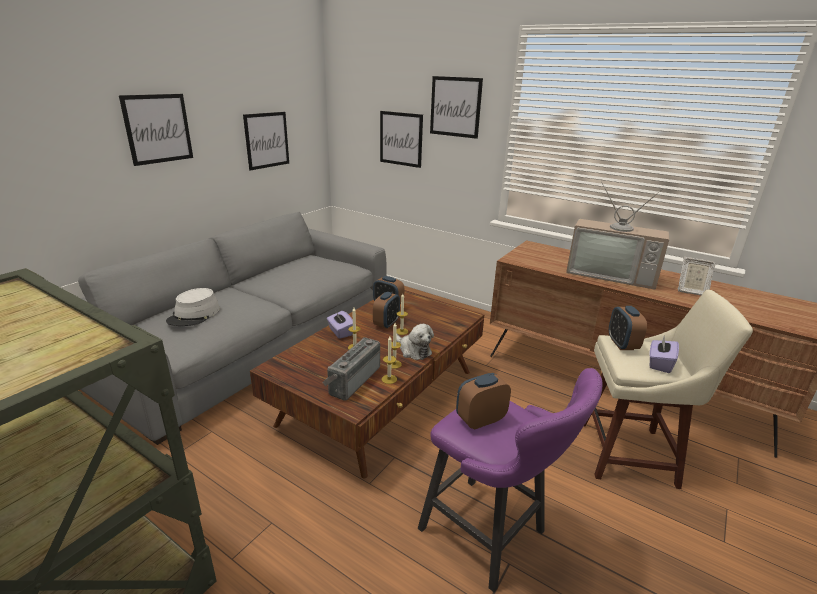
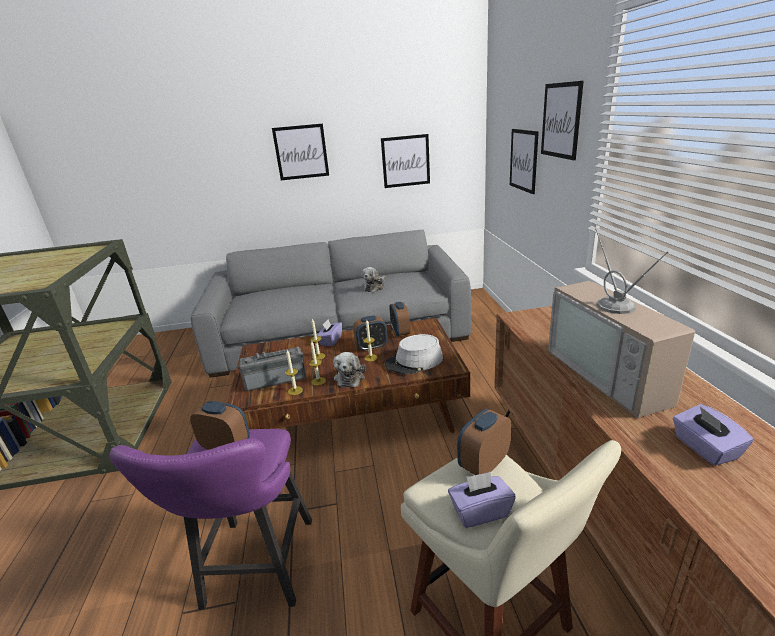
camera: 50 degrees right, 0 degrees up
grey hat [166,288,220,326] -> grey hat moved to [385,334,443,374]
picture frame [678,257,716,296] -> purple tissue box [673,404,753,466]
none -> plush toy [361,267,385,293]

